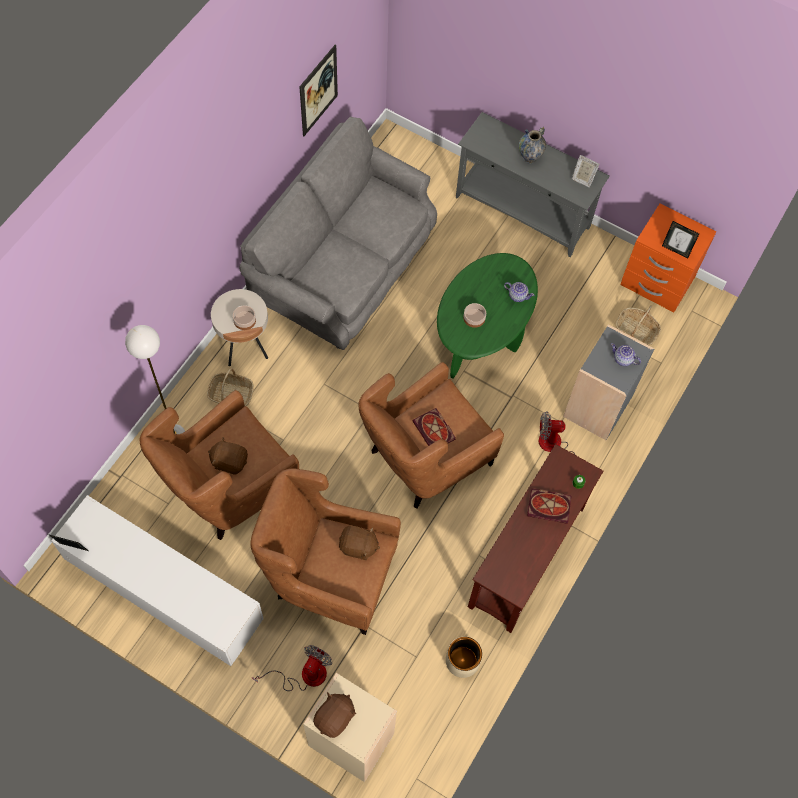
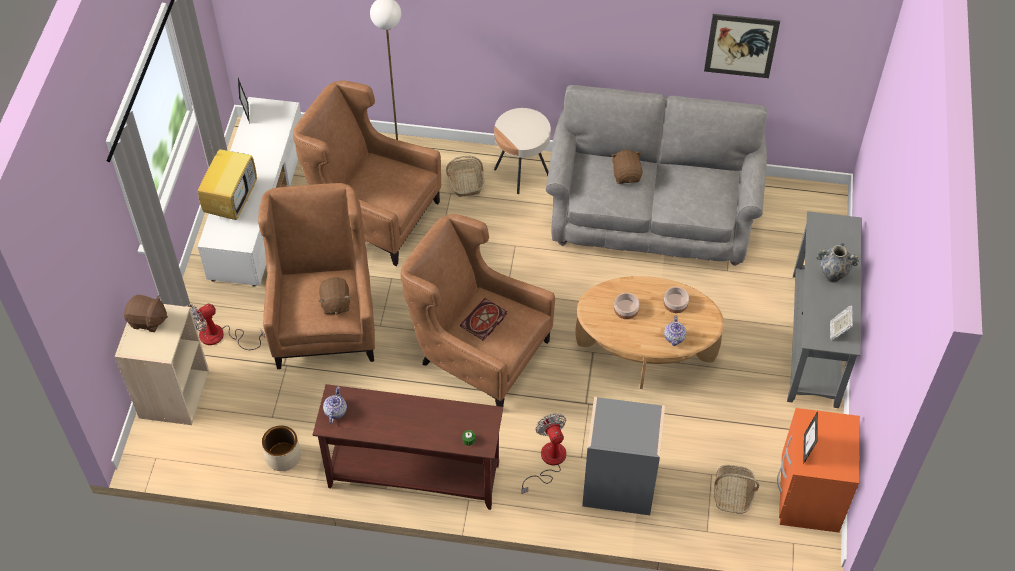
camera: 70 degrees right, 10 degrees down
brown plush toy [208,437,248,475] -> brown plush toy moved to [611,150,642,184]
bowl [233,305,256,330] -> bowl moved to [664,287,689,313]
fan [252,645,332,691] -> fan turned 135 degrees clockwise [187,303,265,350]
green coffee table [437,253,538,379] -> brown coffee table [575,276,724,389]
book [527,489,571,524] -> none
teapot [611,343,641,366] -> teapot moved to [323,386,347,424]
none -> television [198,134,257,220]

